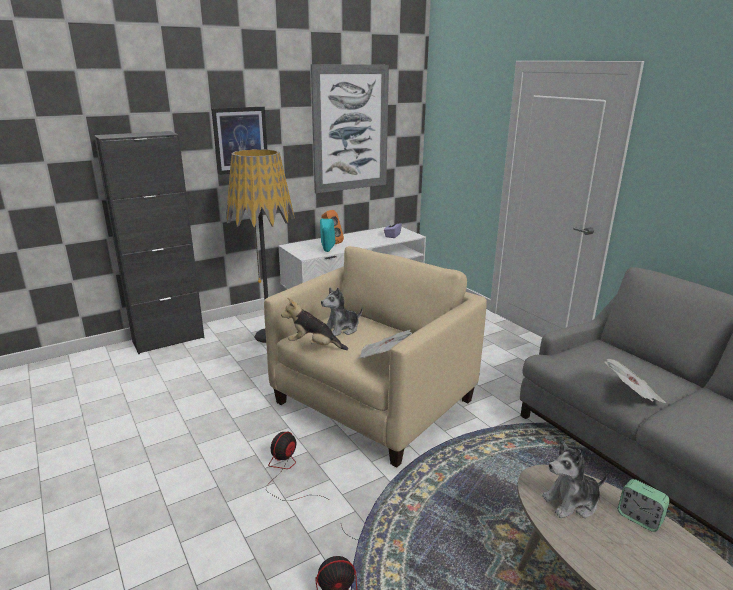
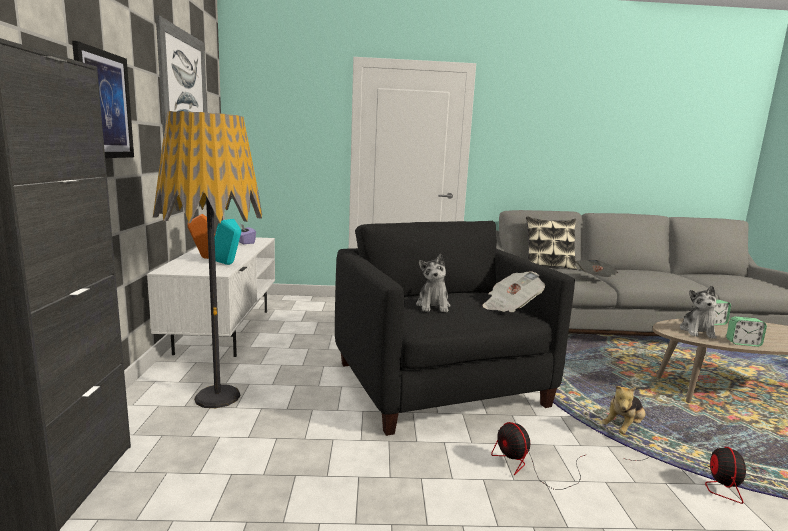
camera: 60 degrees left, 10 degrees down
beige armchair [264,246,487,467] -> black armchair [335,221,575,436]
plush toy [281,298,348,350] -> plush toy moved to [602,386,646,434]
none -> pillow [526,217,577,270]
none -> alarm clock [726,316,767,347]

